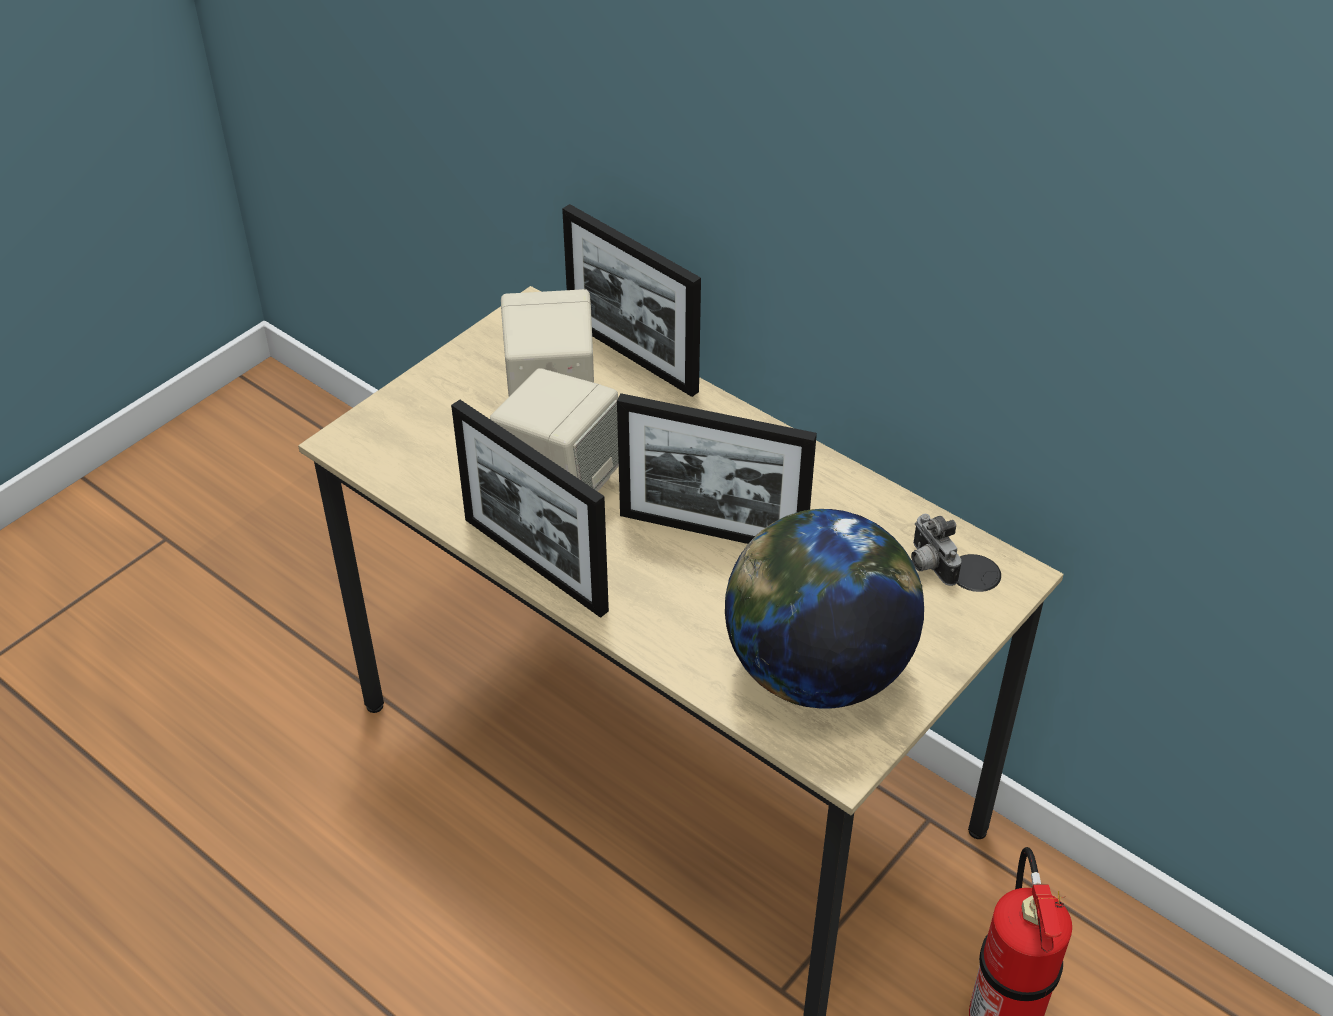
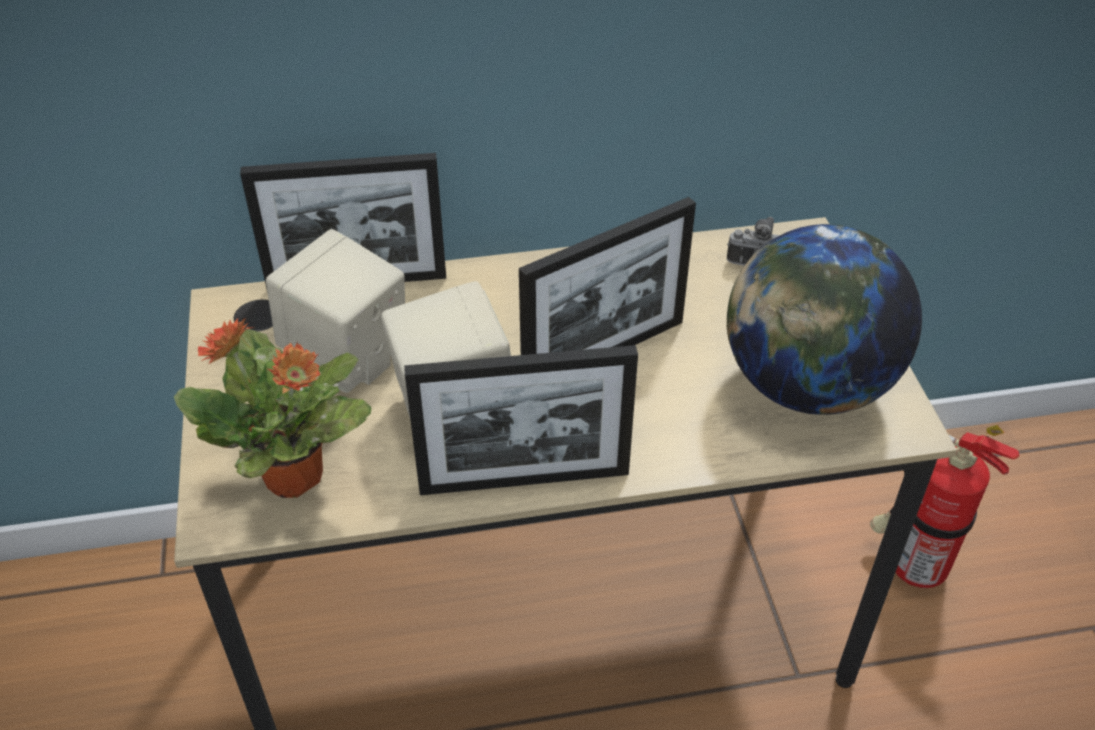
camera: 50 degrees left, 0 degrees up
none -> potted plant [174,318,371,498]

